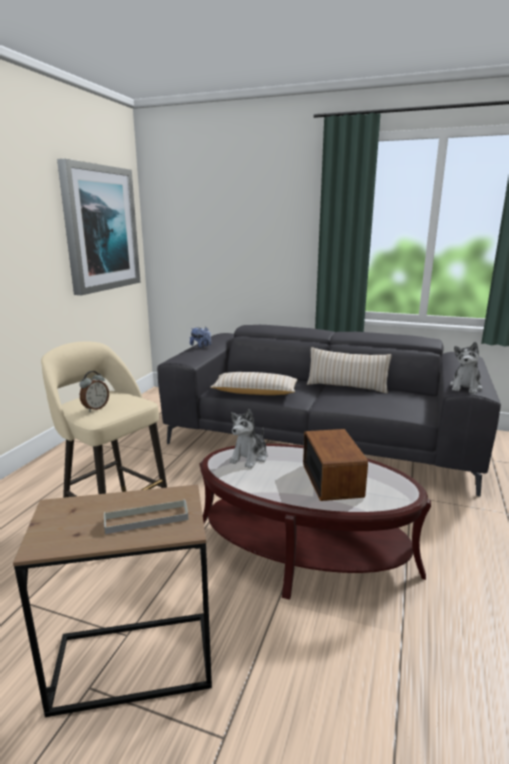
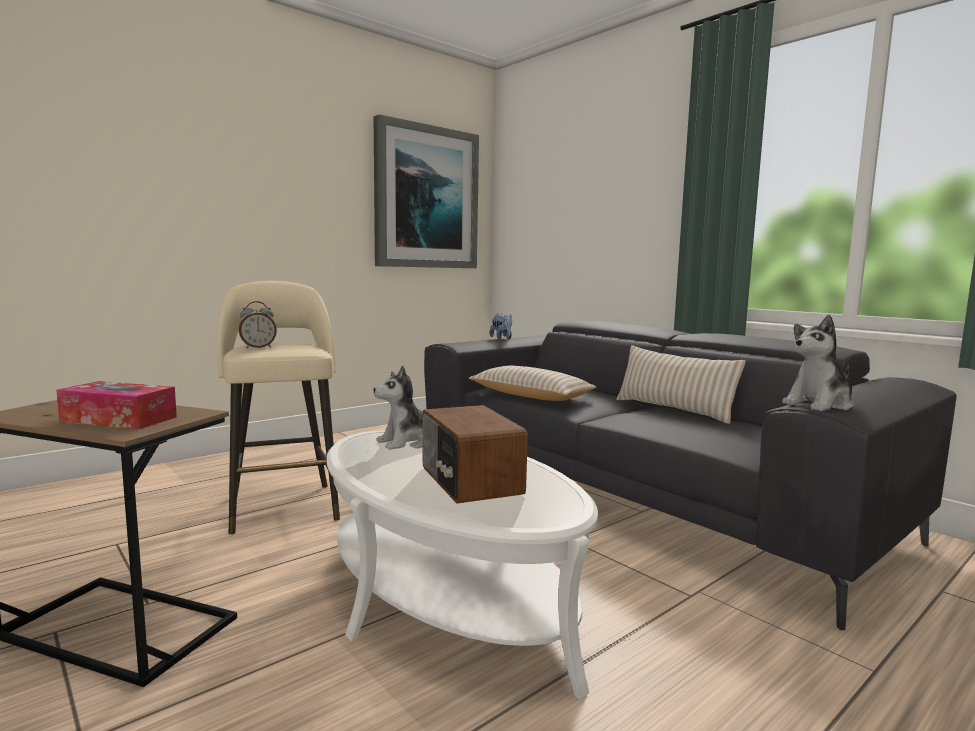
camera: 30 degrees right, 10 degrees down
grey tray [104,499,188,534] -> tissue box [56,381,177,429]
brown coffee table [199,444,431,600] -> white coffee table [327,430,598,700]
radio [303,429,368,501] -> radio turned 135 degrees clockwise [422,405,528,504]

